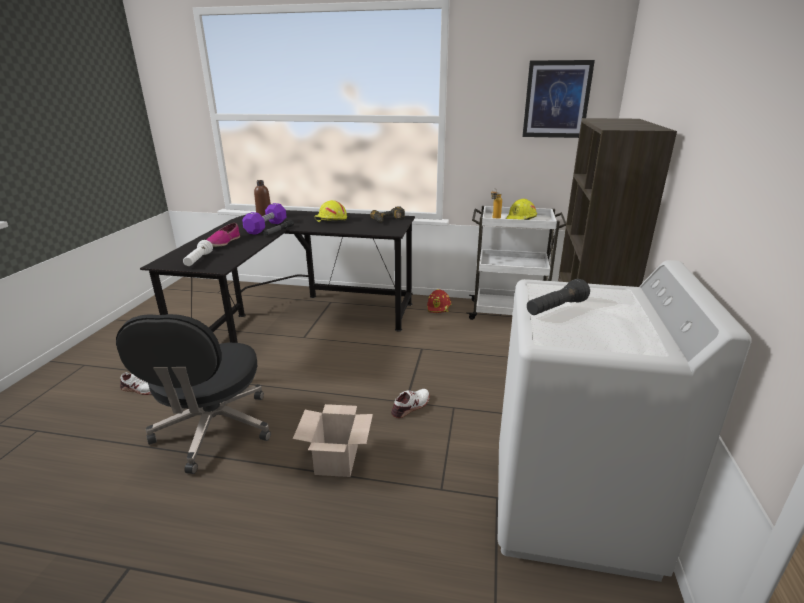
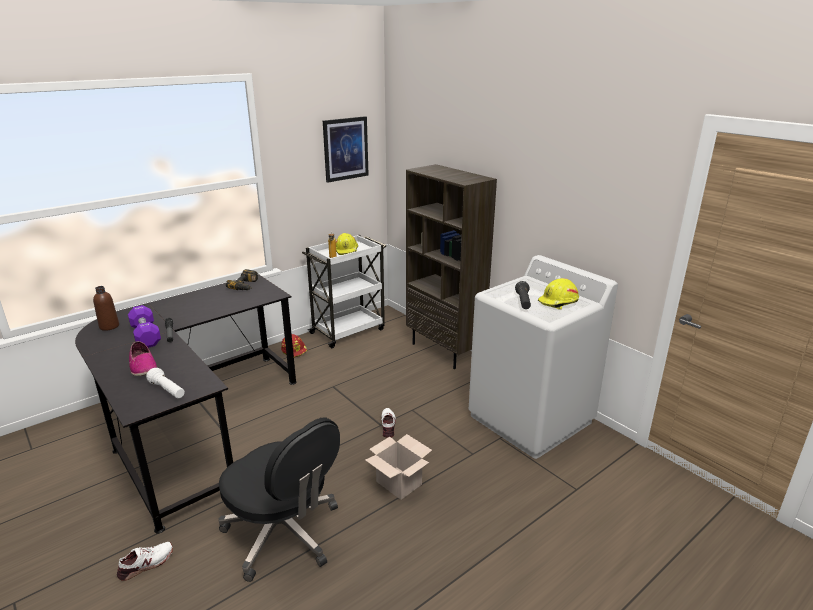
camera: 50 degrees left, 0 degrees up
yellow hard hat [314,200,347,222] -> yellow hard hat moved to [538,278,579,310]

